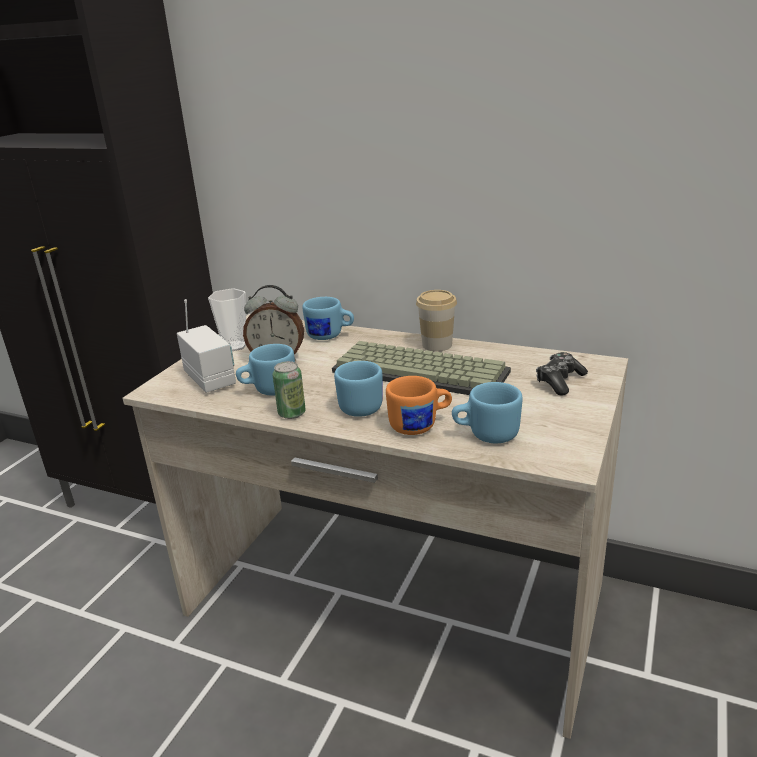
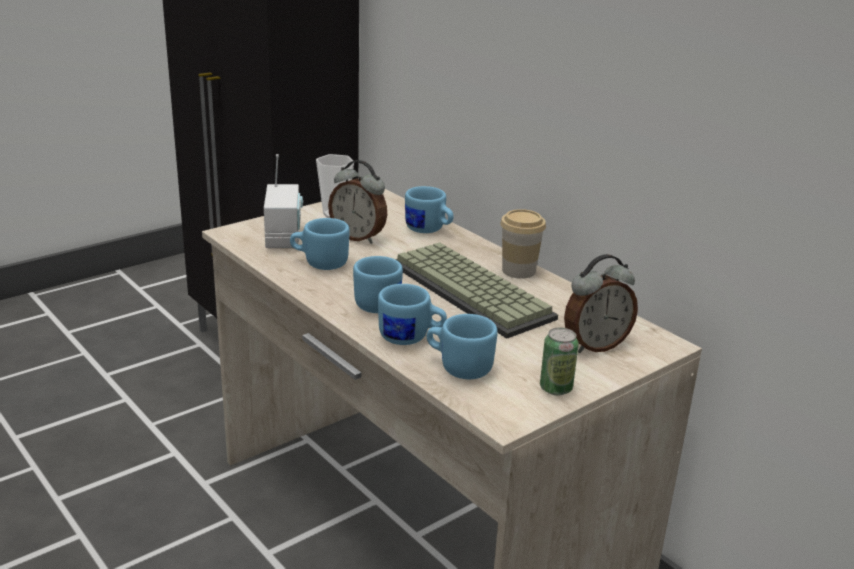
camera: 25 degrees right, 0 degrees up
can [273,361,306,419] -> can moved to [540,327,579,395]
orange mug [386,376,452,435] -> blue mug [378,284,447,345]
game controller [536,352,588,395] -> alarm clock [564,254,638,353]

